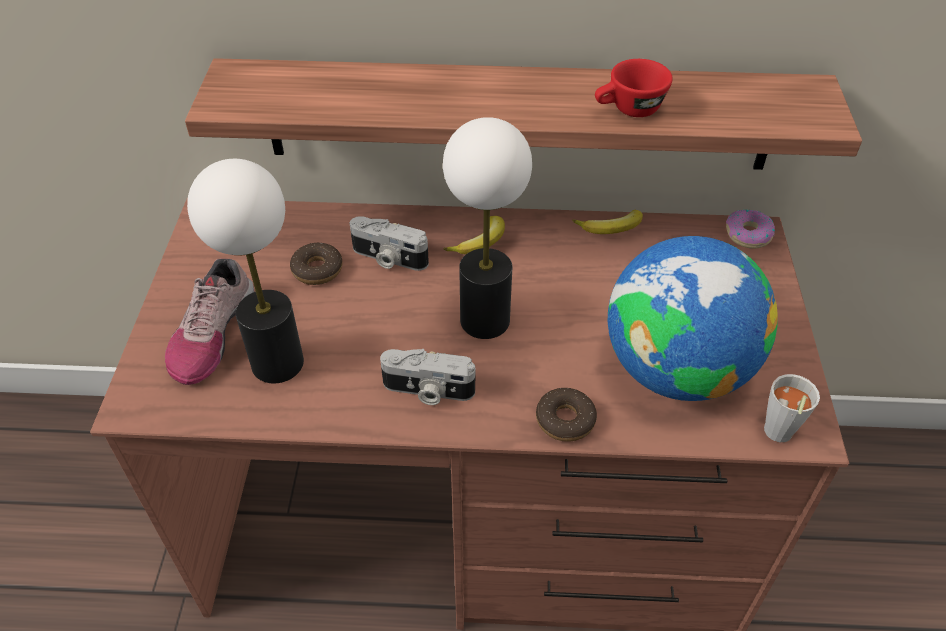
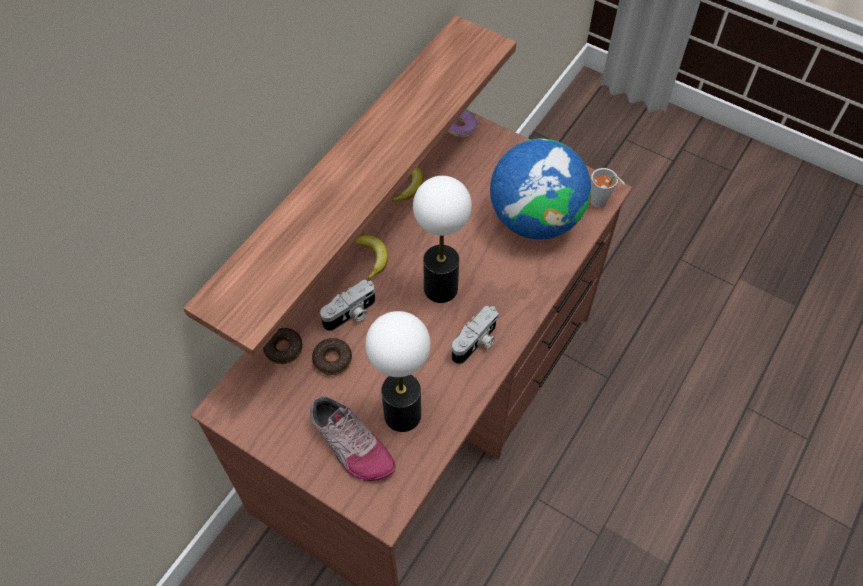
camera: 60 degrees left, 10 degrees up
donut [536,388,597,442] -> donut moved to [263,328,303,364]
red cup [595,59,673,117] -> none

